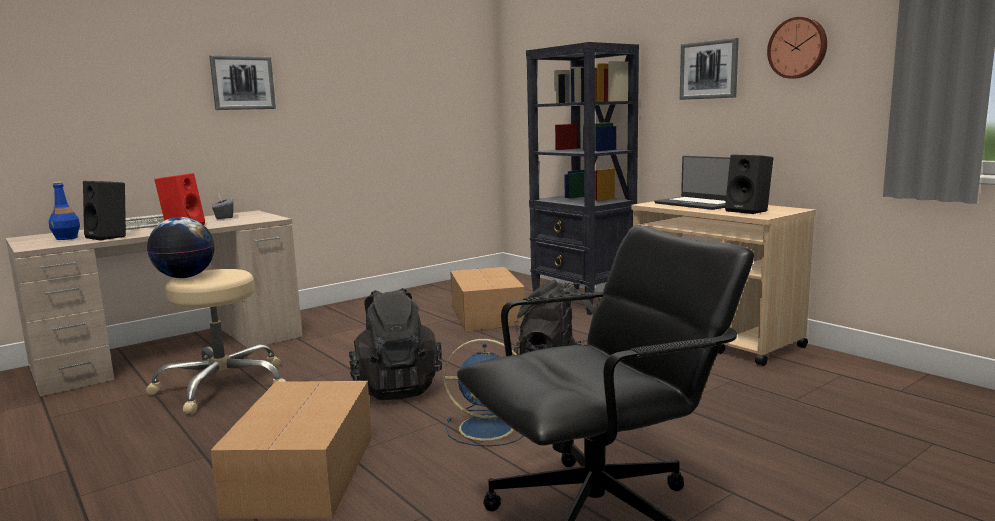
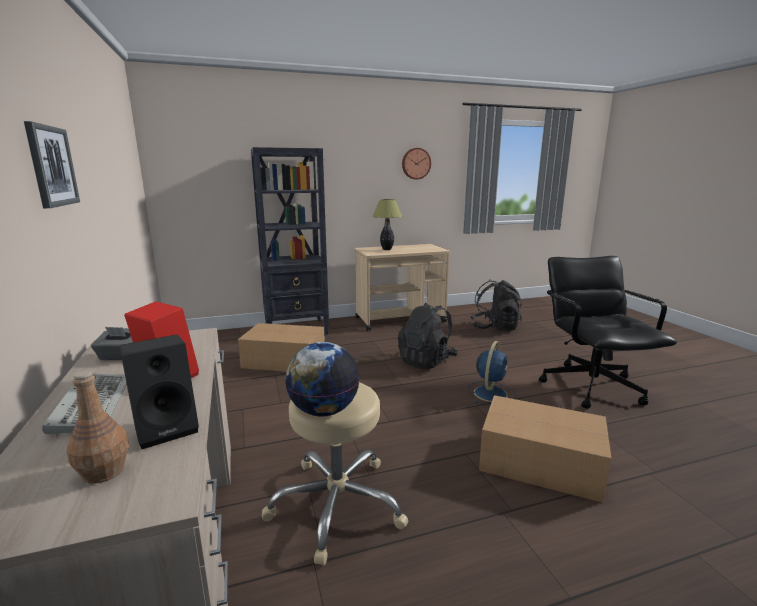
camera: 70 degrees left, 5 degrees up
blue bottle [49,182,80,240] -> brown bottle [67,371,129,484]
black backpack [349,288,442,400] -> black backpack moved to [470,280,522,331]
laptop [654,156,730,210] -> table lamp [372,199,403,250]
picture [680,38,739,100] -> none
black speaker [725,154,773,214] -> none

